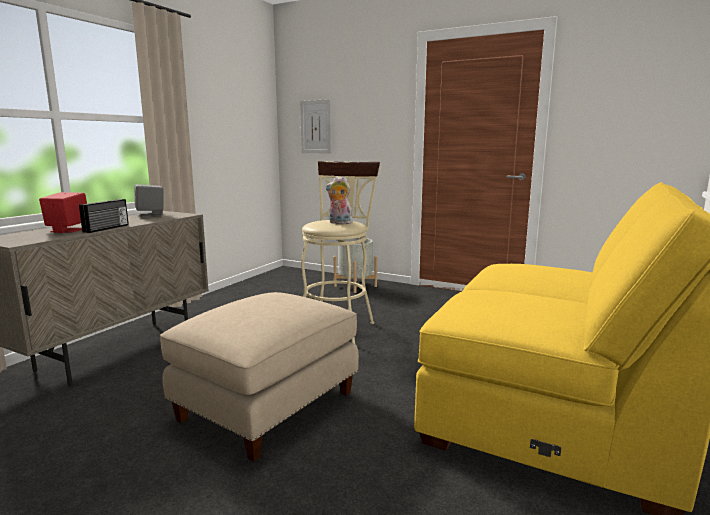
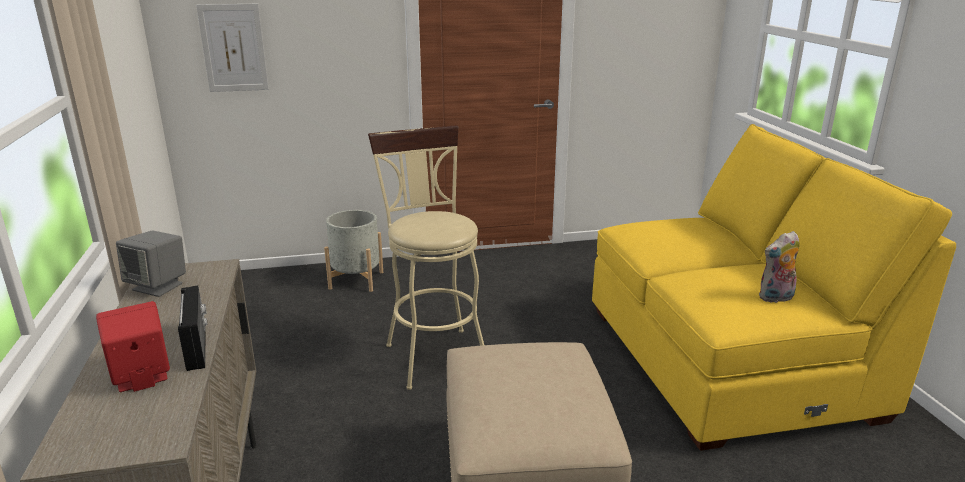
camera: 40 degrees left, 10 degrees up
plush toy [326,176,353,225] -> plush toy moved to [759,231,799,303]

